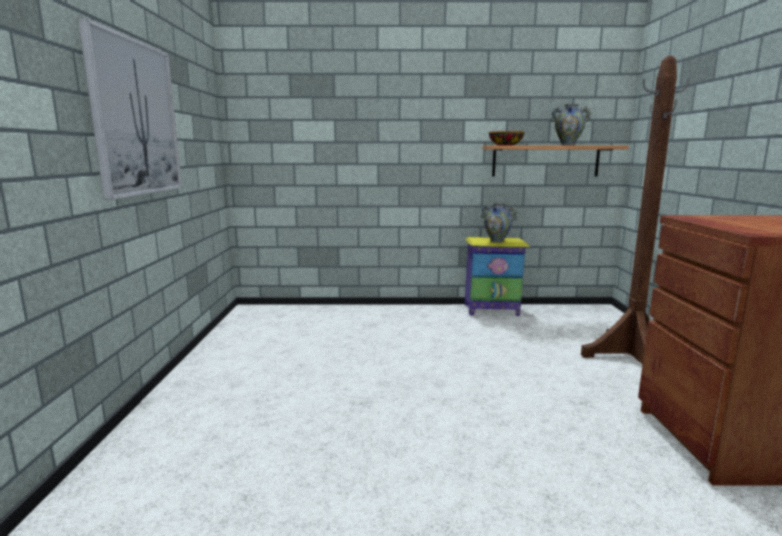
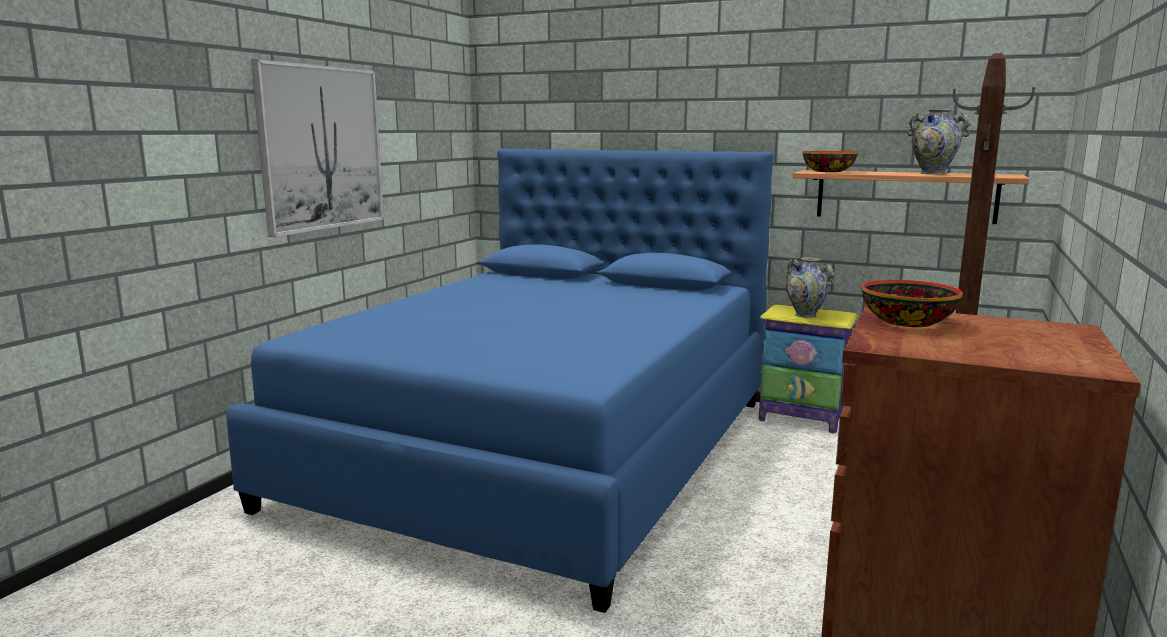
camera: 25 degrees right, 0 degrees up
none -> blue bed [226,148,773,613]
none -> bowl [861,280,963,327]

